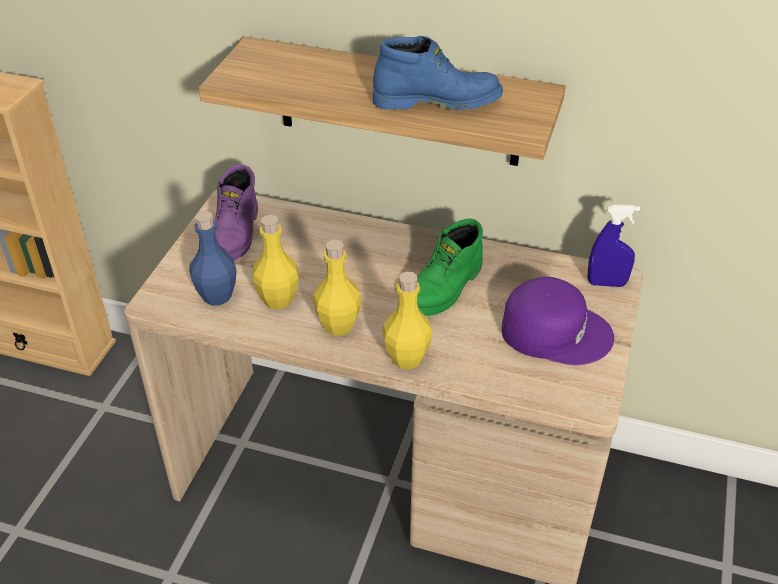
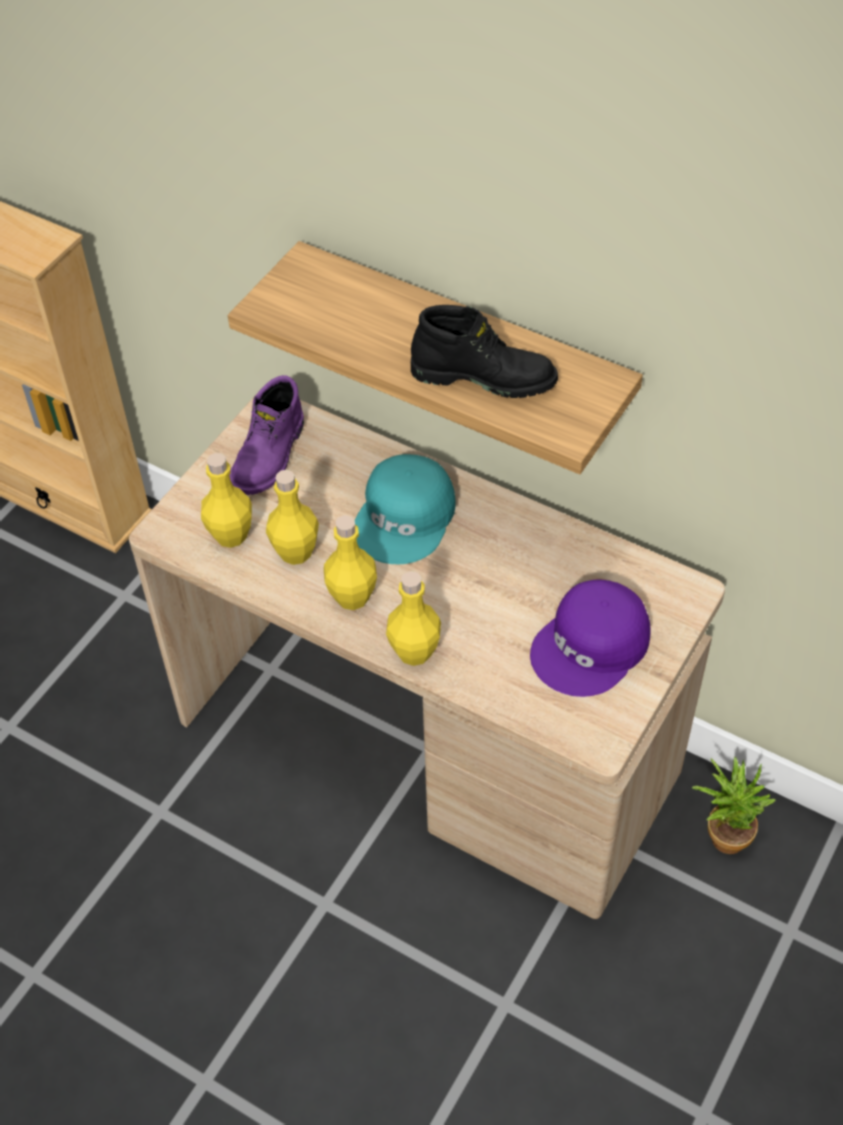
camera: 15 degrees right, 10 degrees up
blue bottle [189,211,237,305] -> yellow bottle [201,453,252,548]
blue boot [373,36,503,110] -> black boot [411,305,558,398]
green boot [417,219,483,316] -> none
purple cap [502,276,614,365] -> purple cap turned 105 degrees clockwise [530,580,650,697]
blue spray bottle [588,205,640,287] -> none
none -> turquoise cap [355,454,456,564]
none -> potted plant [692,756,776,854]

